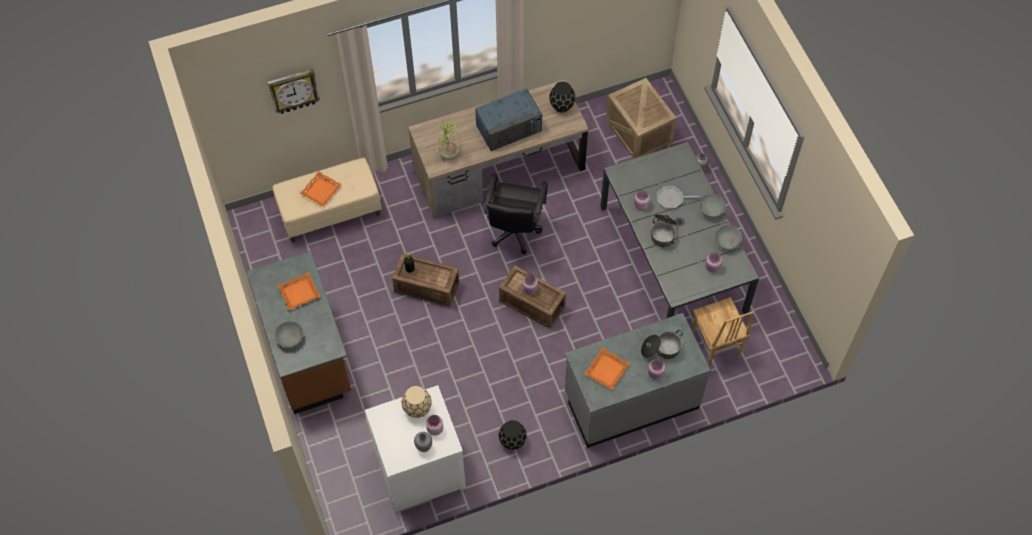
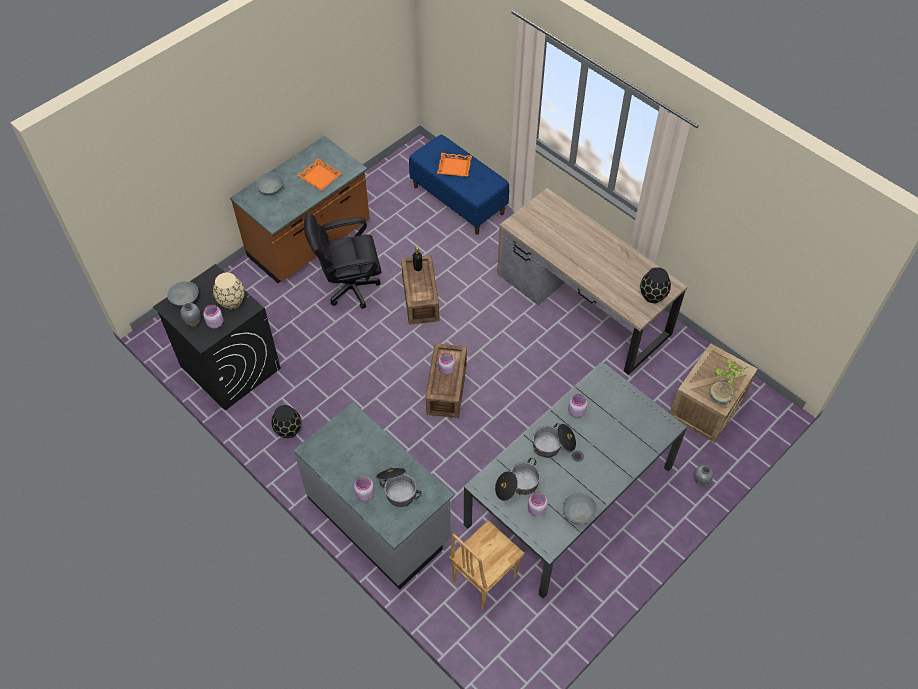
camera: 65 degrees right, 5 degrees down
wall clock [268,68,320,114] -> none
beige bench [273,158,382,242] -> blue bench [409,134,509,235]
white washing machine [365,385,466,512] -> black washing machine [153,264,281,411]
potted plant [438,118,459,159] -> potted plant moved to [710,359,748,403]
blue microwave [475,88,542,151] -> none
black office chair [484,174,548,254] -> black office chair moved to [304,214,382,309]
orange tray [585,347,630,390] -> none
frying pan [657,186,700,208] -> none
grey bowl [699,194,726,218] -> grey bowl moved to [167,281,199,307]
none -> cooking pot [495,458,540,501]

